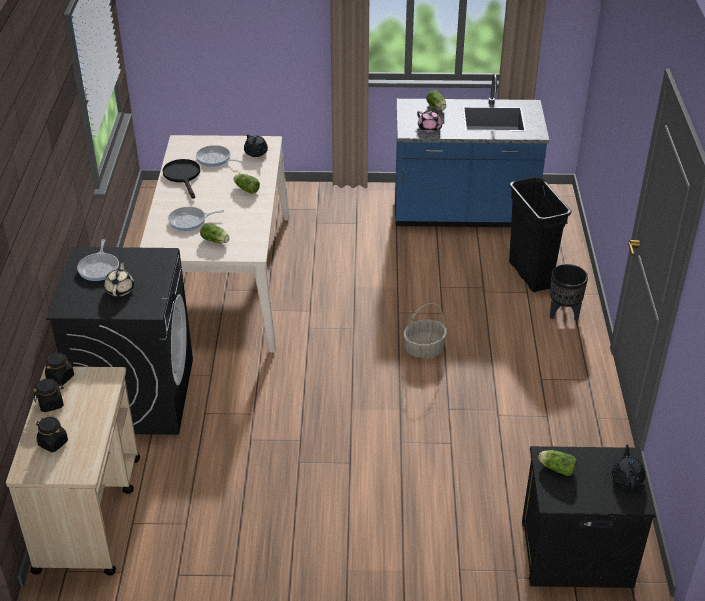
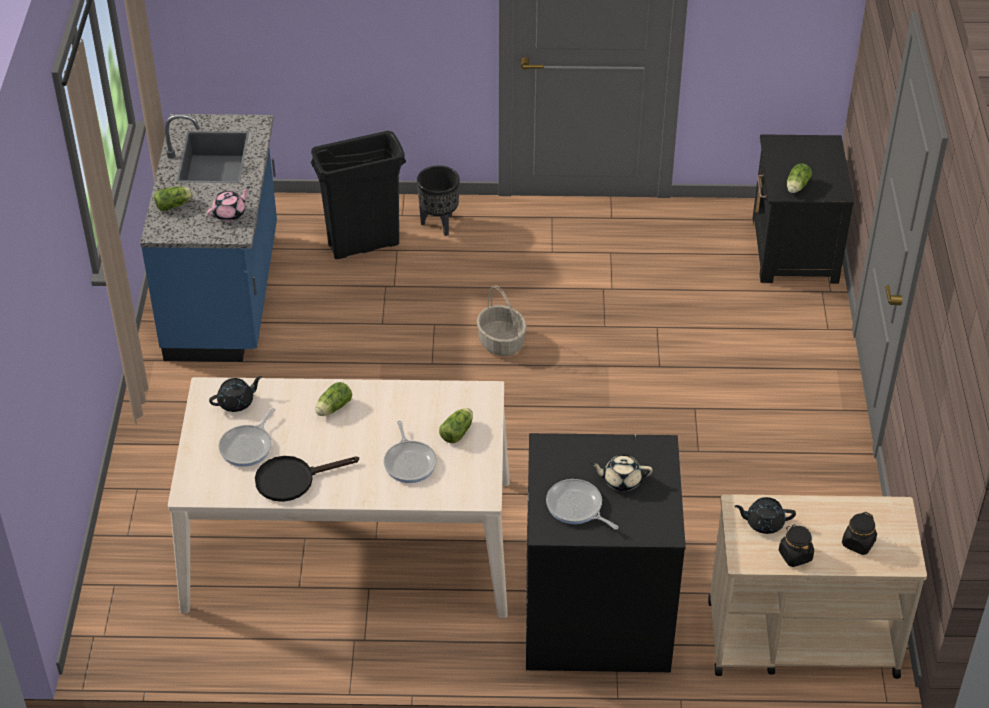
camera: 90 degrees left, 5 degrees up
black jar [45,352,74,386] -> none
frying pan [77,239,119,281] -> frying pan turned 135 degrees counterclockwise [546,479,619,530]
black teapot [612,445,645,490] -> black teapot moved to [735,497,796,534]

